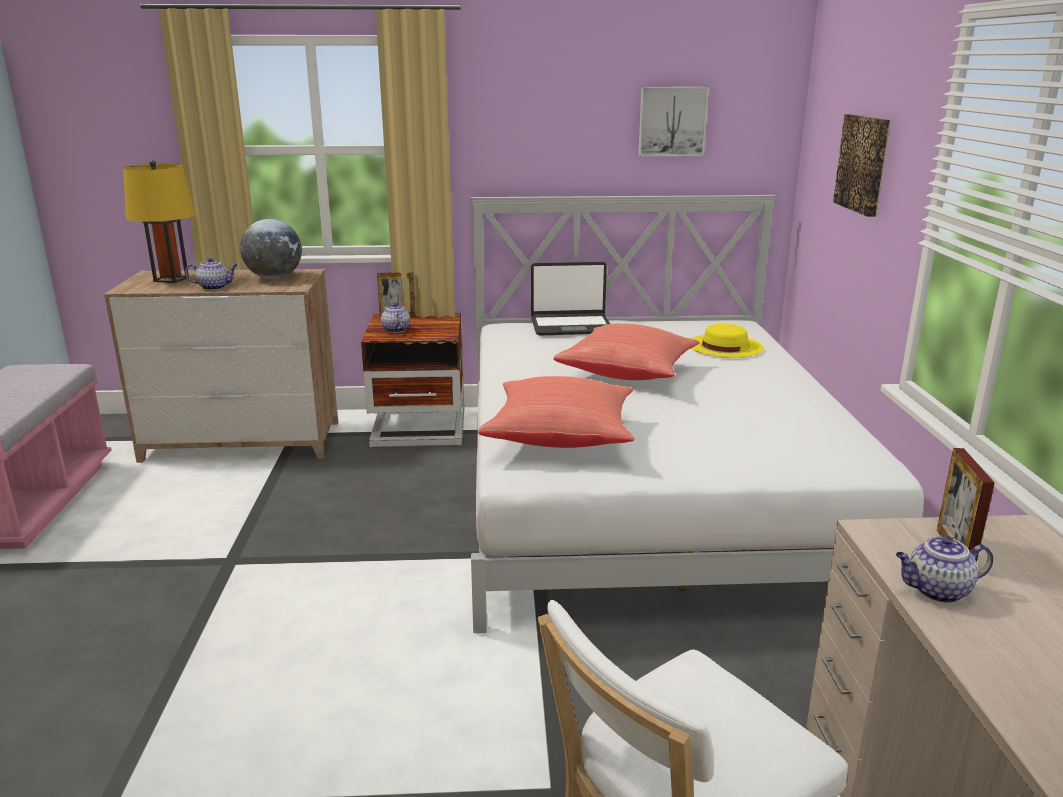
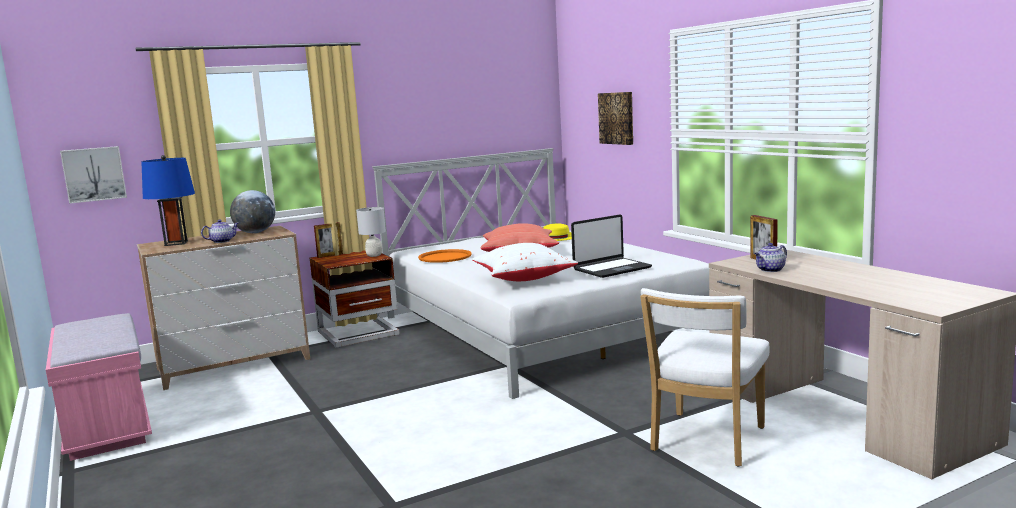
camera: 25 degrees left, 10 degrees down
yellow table lamp [123,160,195,283] -> blue table lamp [141,155,195,246]
teapot [381,303,410,333] -> none
red pillow [478,376,635,448] -> white pillow [472,243,578,281]
laptop [531,262,610,335] -> laptop moved to [571,215,652,278]
picture [638,87,709,156] -> picture moved to [60,146,127,204]
none -> grey table lamp [356,207,386,257]
none -> orange tray [418,249,472,263]

